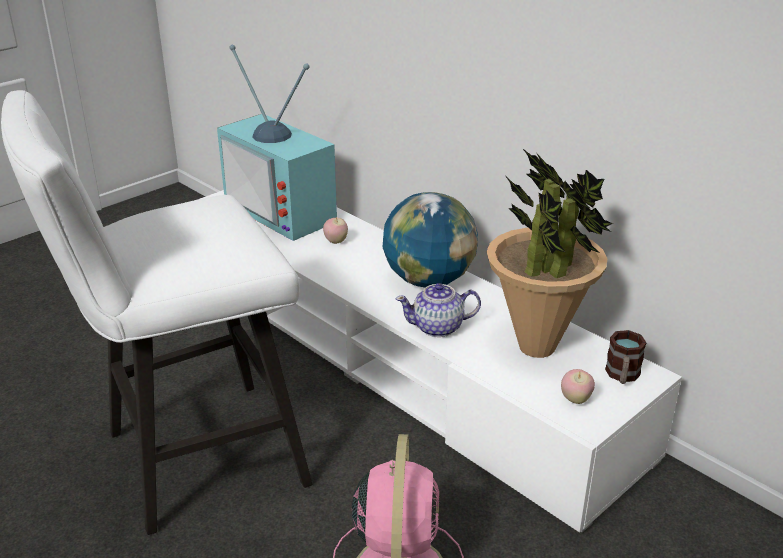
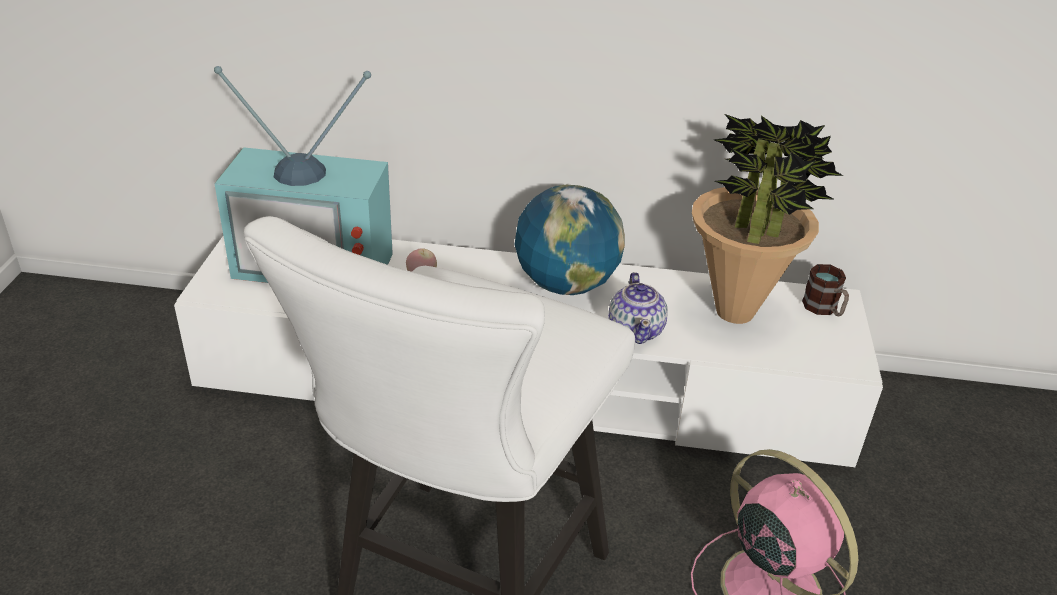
camera: 40 degrees left, 5 degrees up
teapot [396,283,481,337] -> teapot turned 45 degrees counterclockwise [608,272,668,344]
apple [561,369,595,404] -> none

